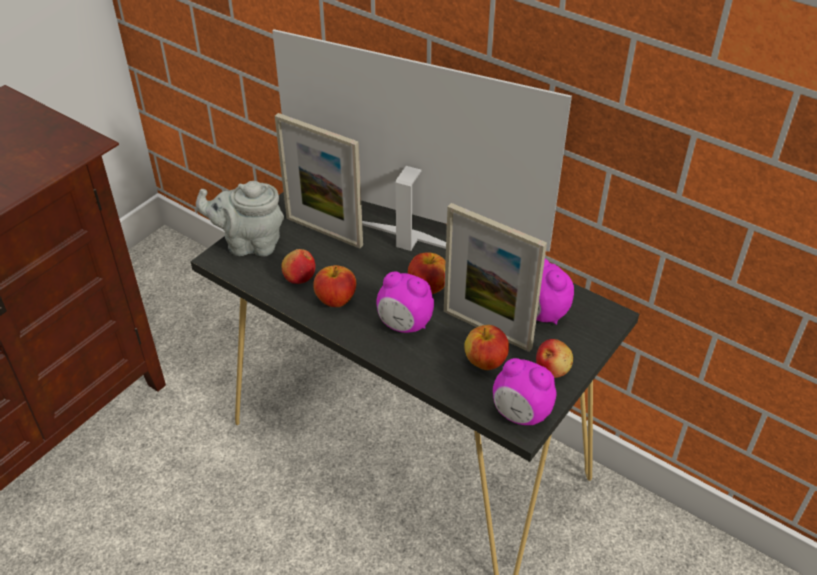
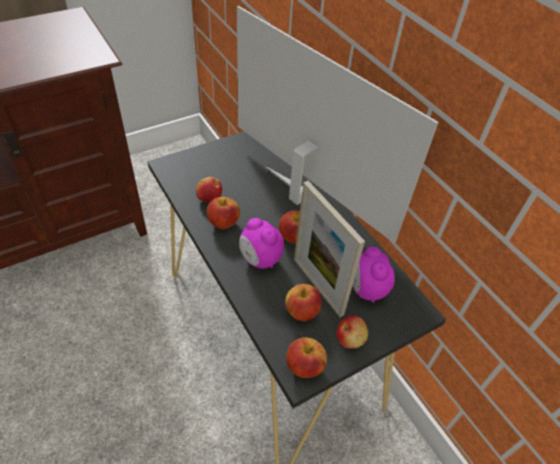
camera: 20 degrees right, 5 degrees up
grey teapot [196,181,284,257] -> none
picture frame [275,113,363,248] -> none
alarm clock [493,358,556,425] -> apple [286,337,327,378]

